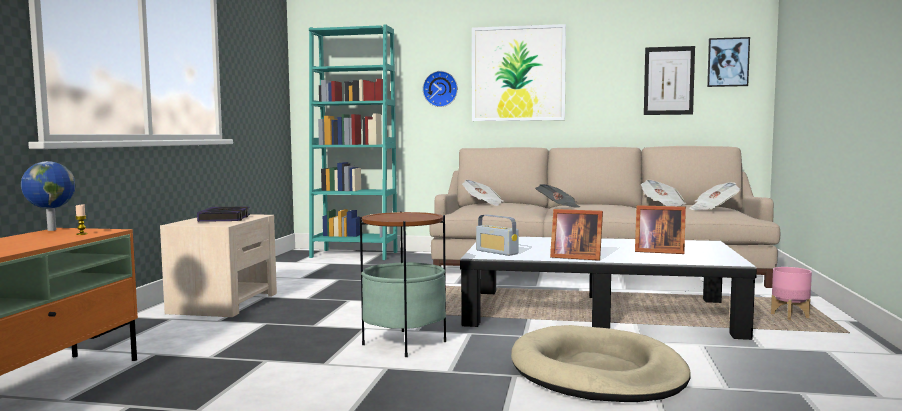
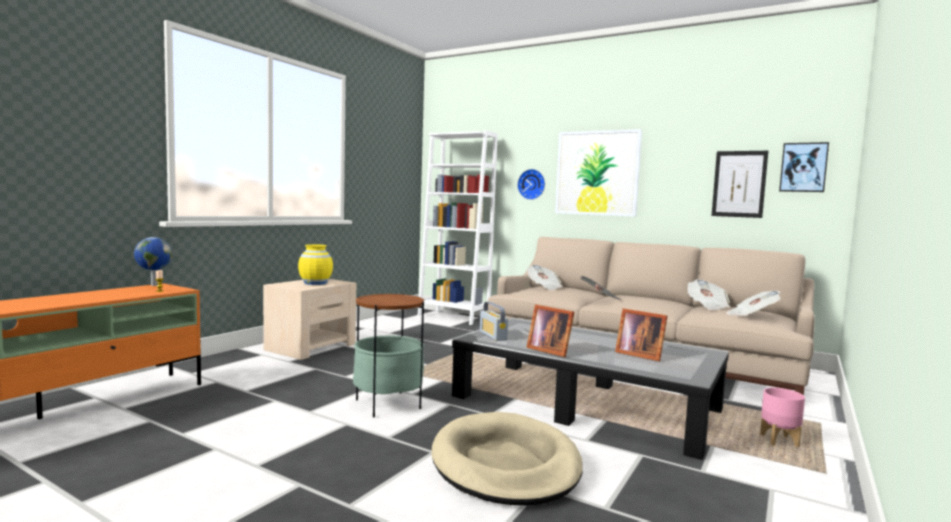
camera: 20 degrees right, 0 degrees up
book [197,206,250,222] -> yellow vase [298,244,333,285]
turquoise bookcase [309,24,397,260] -> white bookcase [418,130,498,325]

